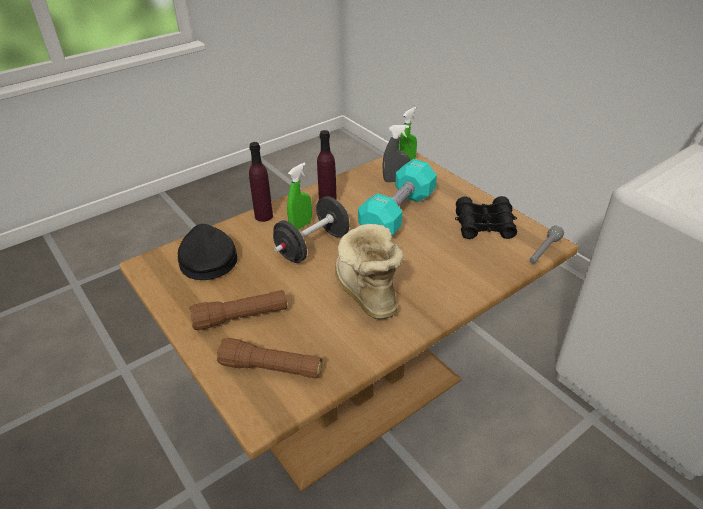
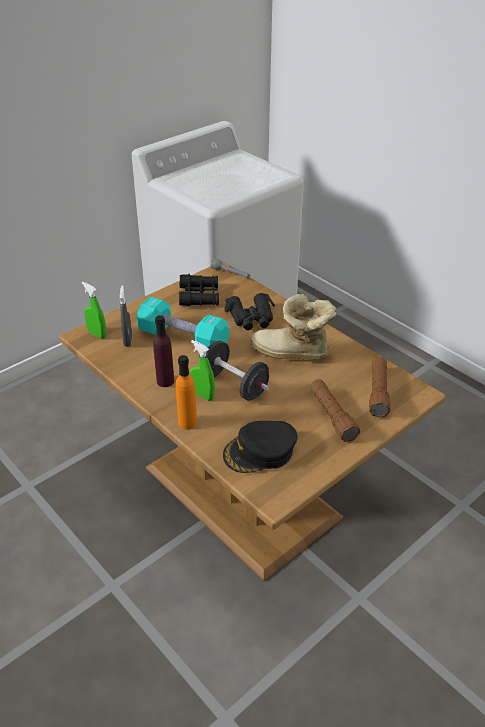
camera: 95 degrees left, 0 degrees up
purple bottle [249,142,273,222] -> orange bottle [176,355,197,430]
boot [335,224,403,319] -> boot turned 45 degrees clockwise [251,294,337,360]
none -> black binoculars [224,293,275,330]

